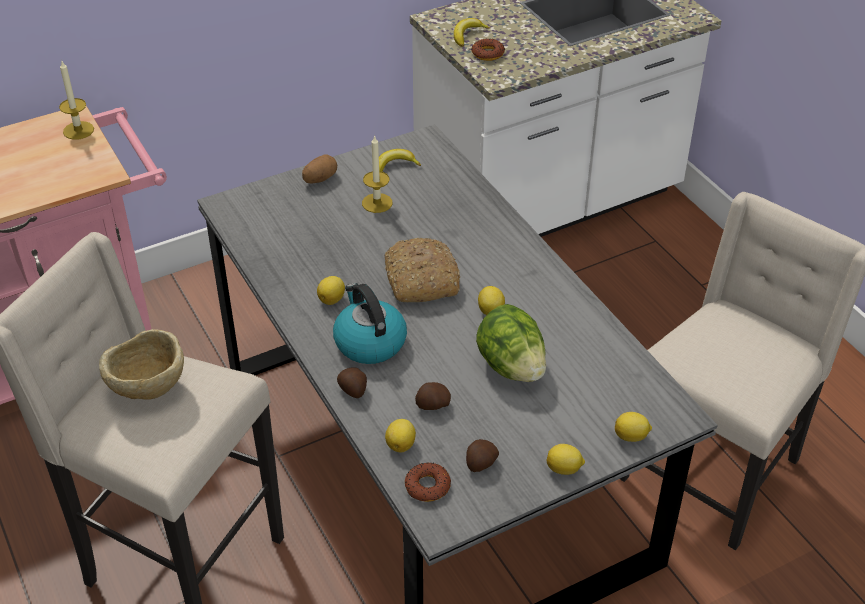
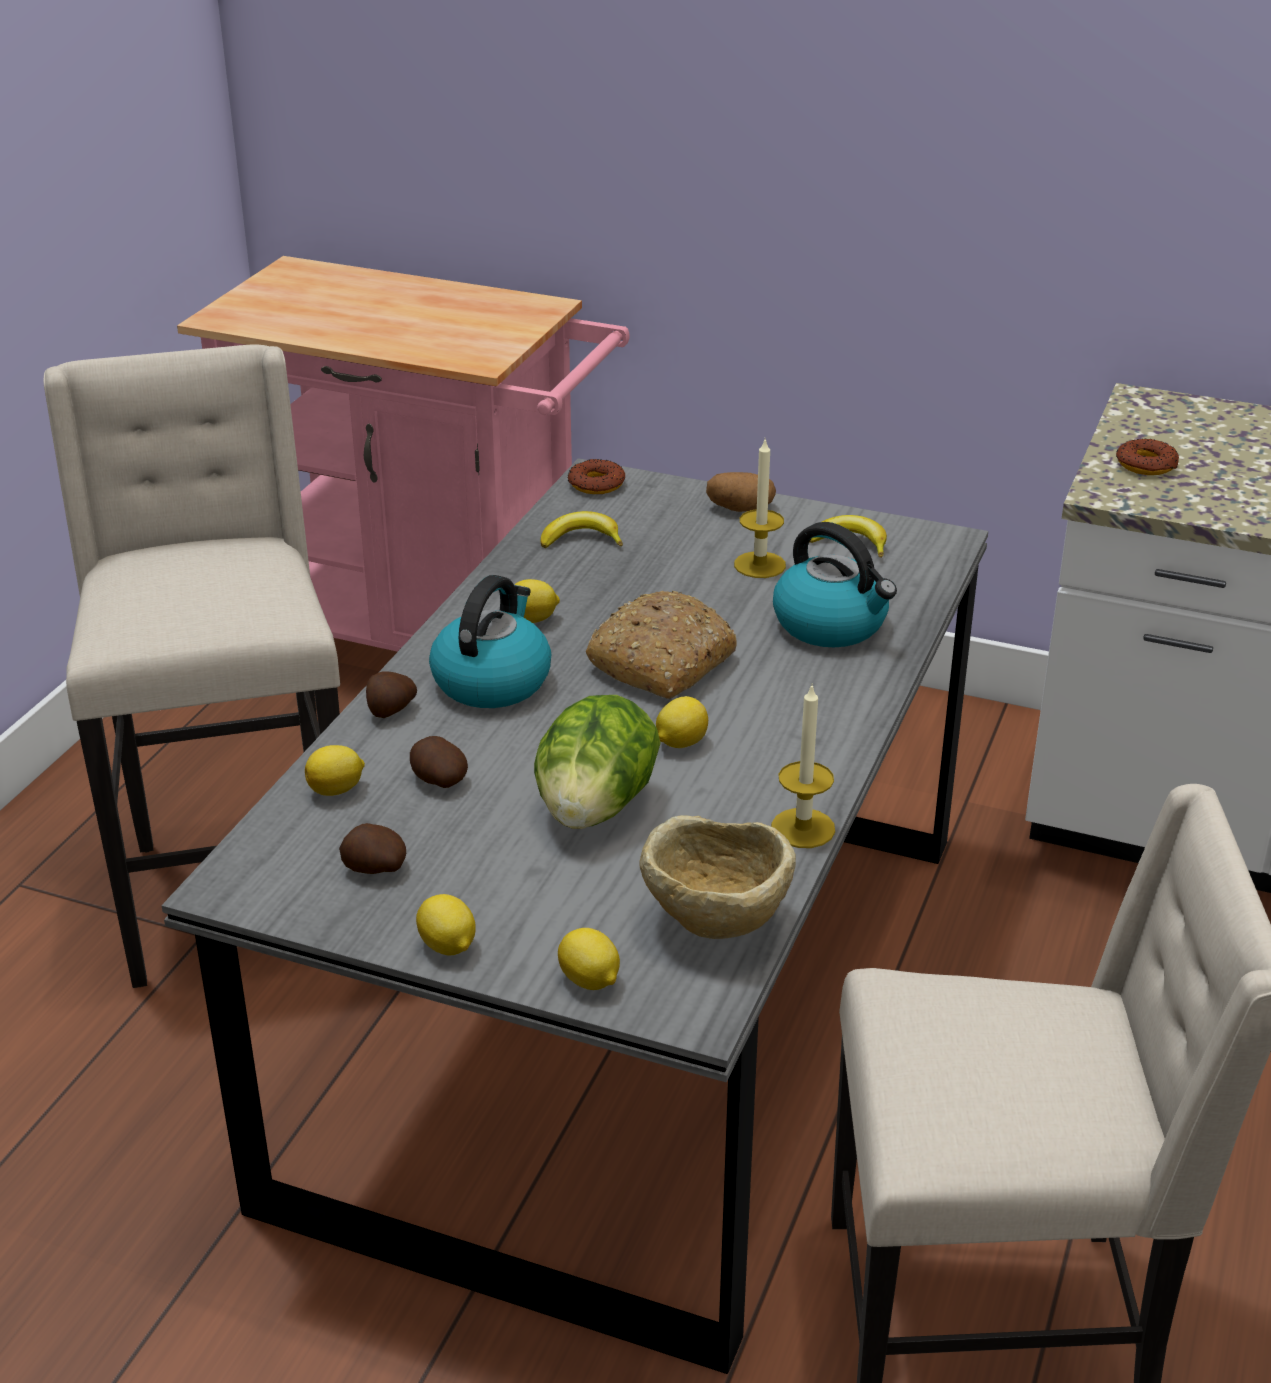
camera: 50 degrees right, 10 degrees down
candle [59,61,94,140] -> candle moved to [771,683,835,848]
beige bowl [99,329,184,400] -> beige bowl moved to [639,815,796,939]
donut [405,463,451,502] -> donut moved to [568,459,625,494]
banana [454,18,490,47] -> banana moved to [541,511,623,548]
none -> kettle [773,522,897,647]

